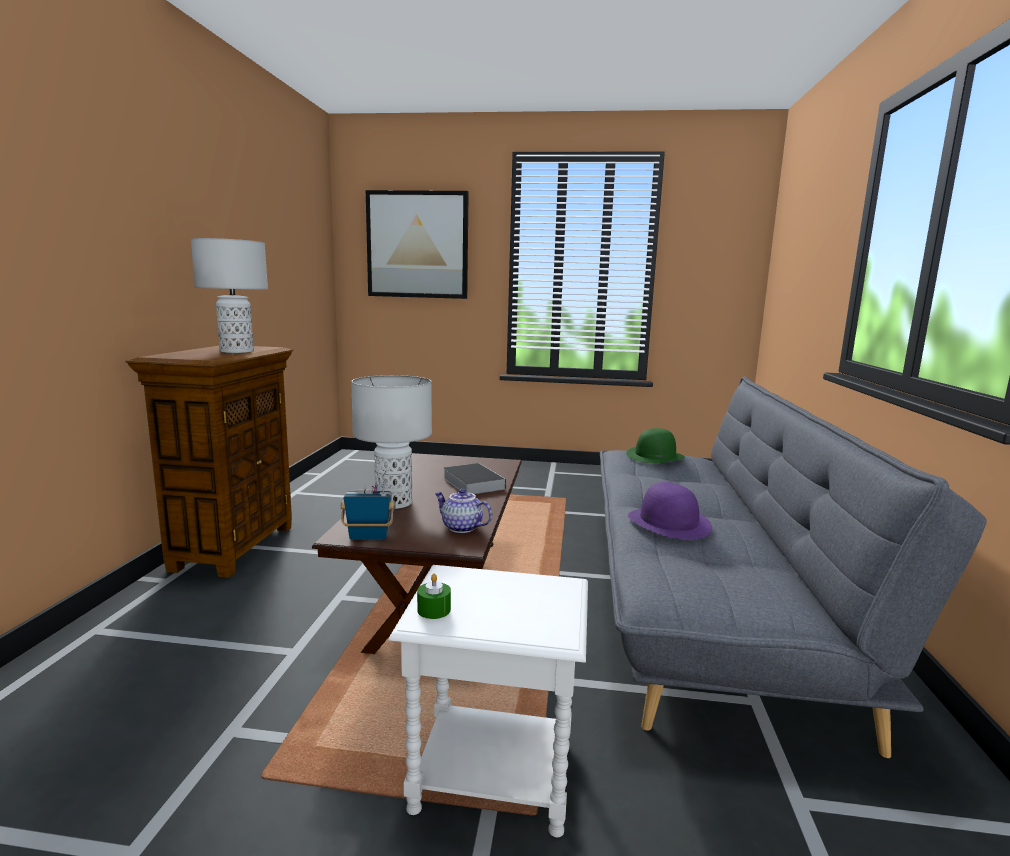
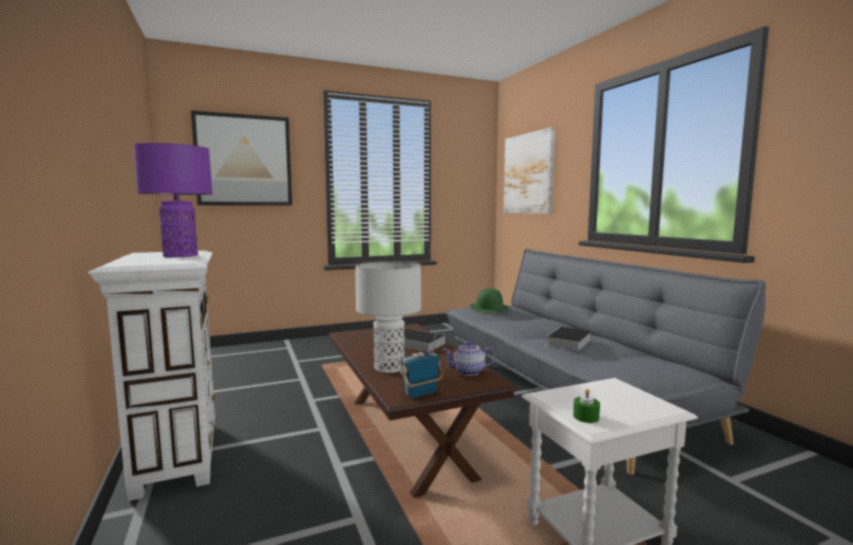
camera: 30 degrees left, 5 degrees down
brown cabinet [125,345,293,578] -> white cabinet [88,251,215,501]
white table lamp [191,238,268,353] -> purple table lamp [134,143,212,257]
purple hat [628,482,712,540] -> book [545,327,592,351]
none -> picture [503,127,555,214]

